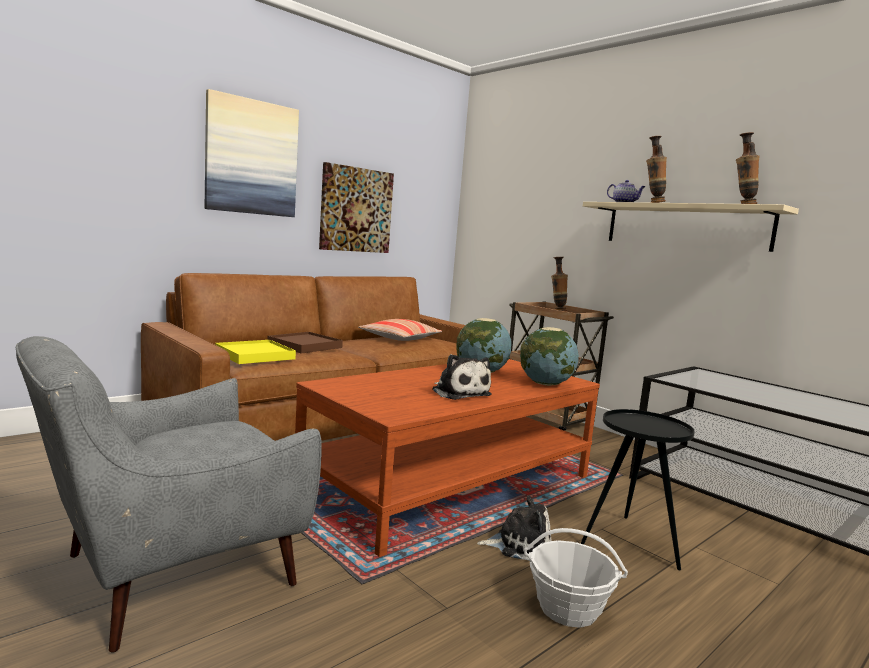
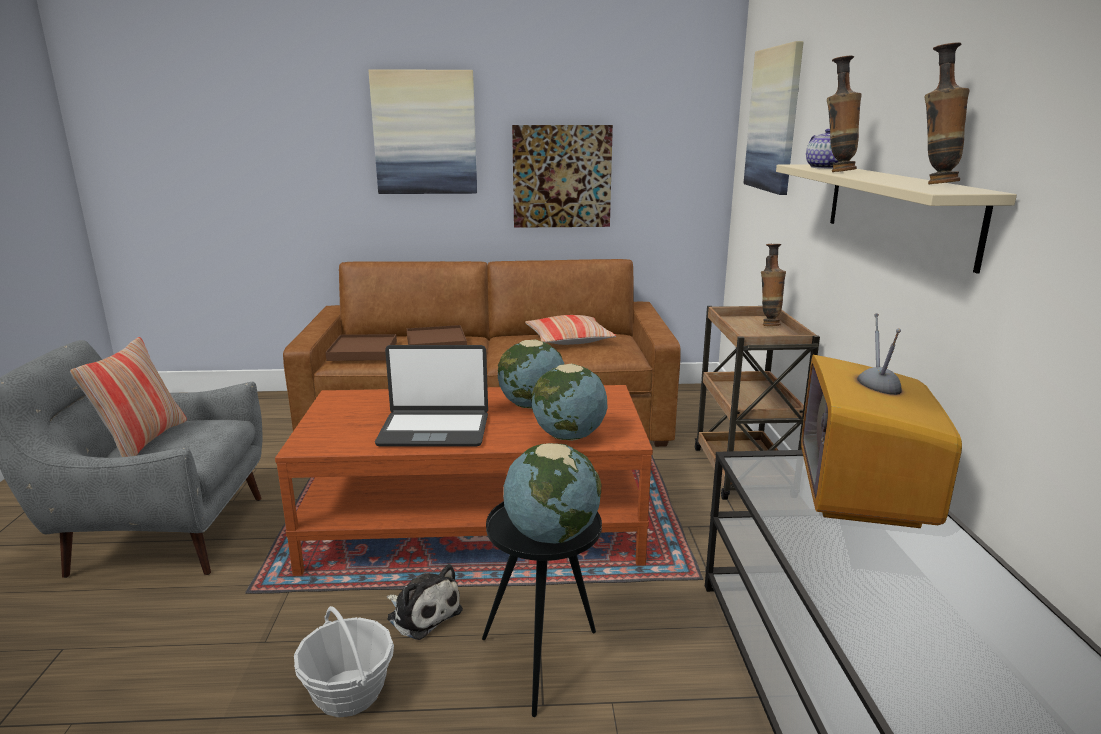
camera: 40 degrees right, 10 degrees up
yellow tray [215,340,296,364] -> brown tray [325,334,397,361]
plush toy [432,354,491,400] -> laptop [375,345,488,447]
none -> pillow [70,337,187,457]
none -> globe [503,443,601,544]
none -> picture [743,41,804,195]
none -> television [801,313,962,528]

